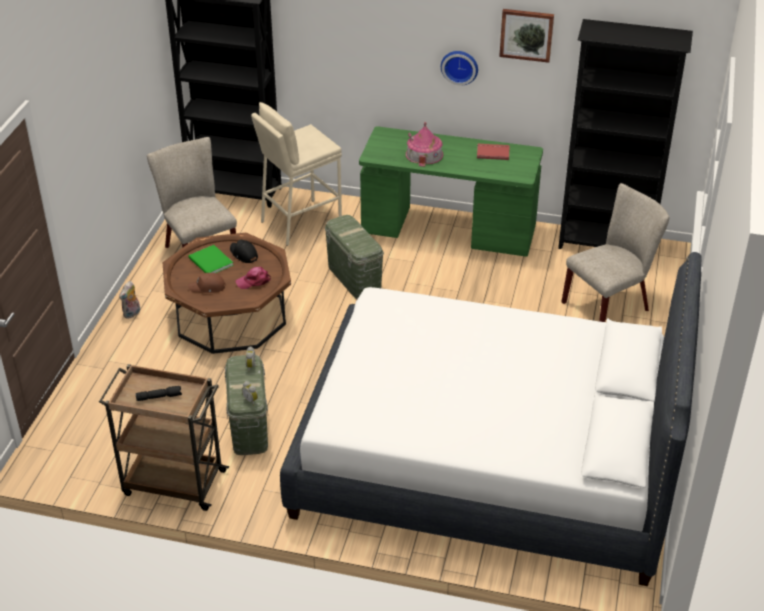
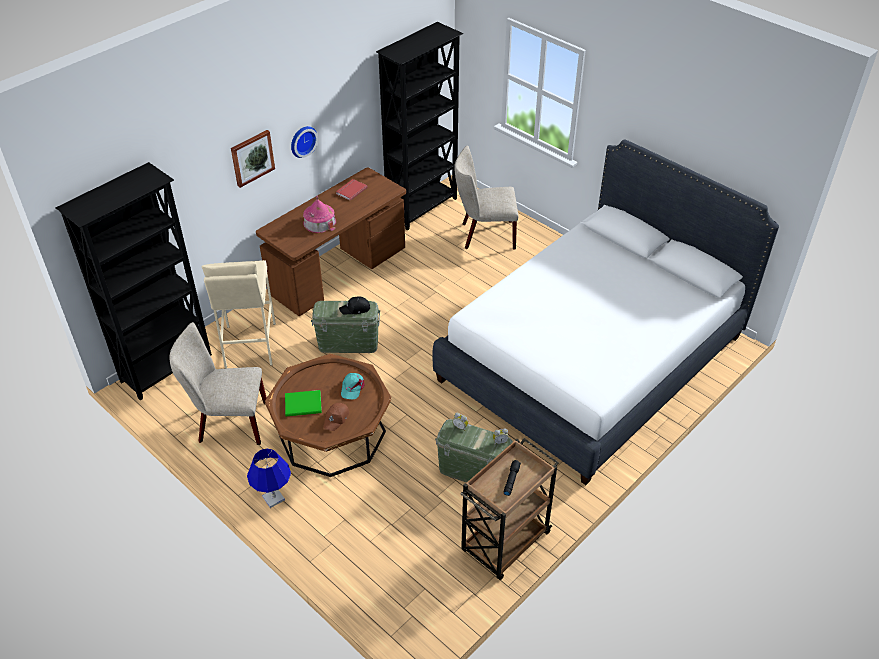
camera: 60 degrees left, 5 degrees up
plush toy [119,281,141,319] -> blue table lamp [247,448,291,508]
black cap [230,240,258,263] -> black cap moved to [339,296,370,315]
pink cap [236,267,271,289] -> turquoise cap [341,373,365,400]
green desk [359,126,543,257] -> brown desk [256,167,406,316]
picture [499,9,554,63] -> picture moved to [231,130,275,188]
beige chair [561,183,670,322] -> beige chair turned 90 degrees counterclockwise [454,145,519,249]

